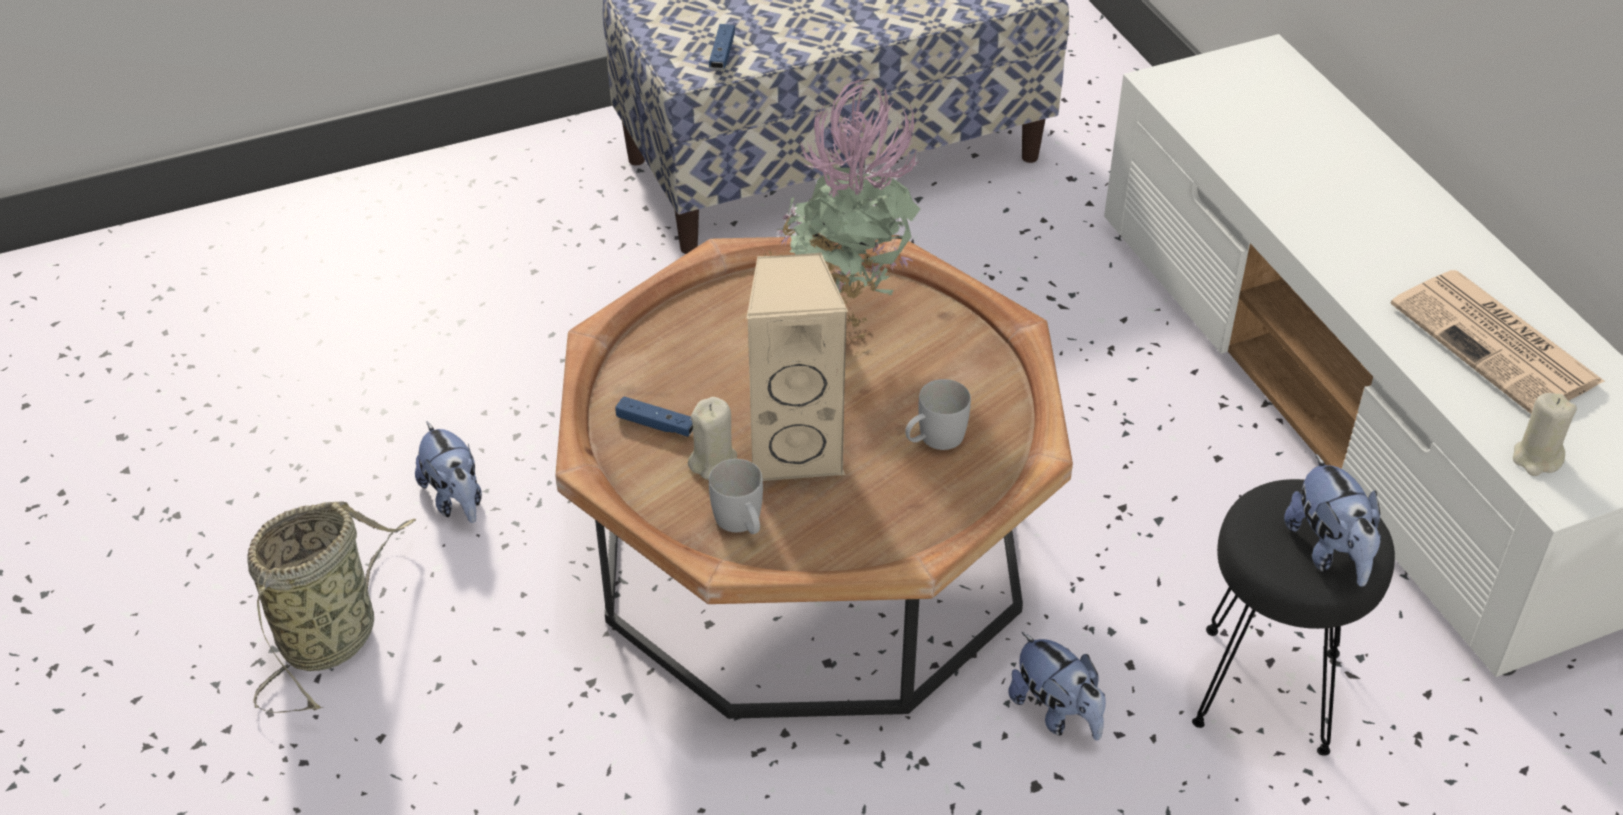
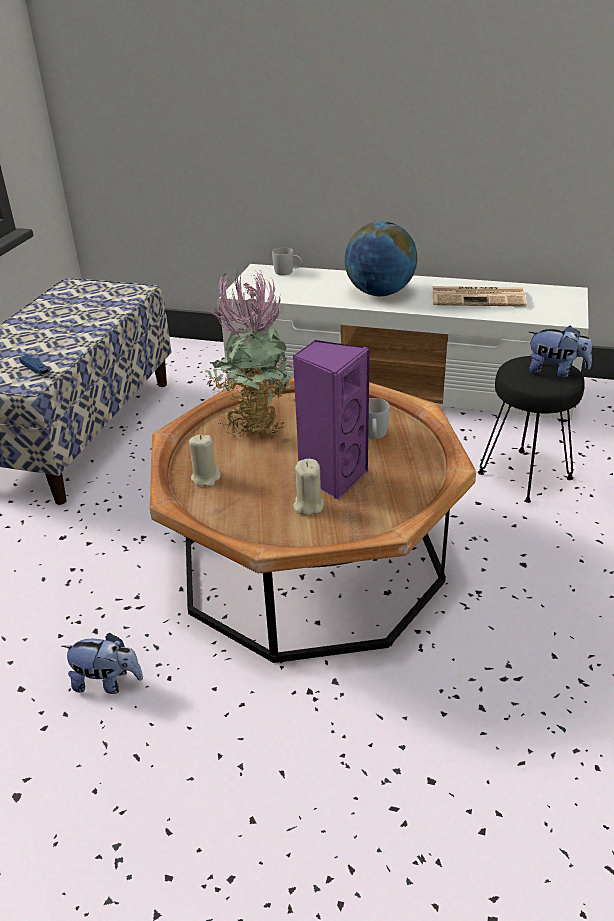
camera: 50 degrees left, 10 degrees down
basket [247,502,416,713] -> none
blue game controller [615,396,693,437] -> none
white mug [709,459,763,534] -> white mug moved to [272,247,302,275]
beige speaker [746,253,848,481] -> purple speaker [293,340,370,500]
plush toy [1008,632,1106,740] -> none
beige candle [1513,393,1577,476] -> beige candle moved to [189,435,220,487]
none -> globe [344,221,417,296]

